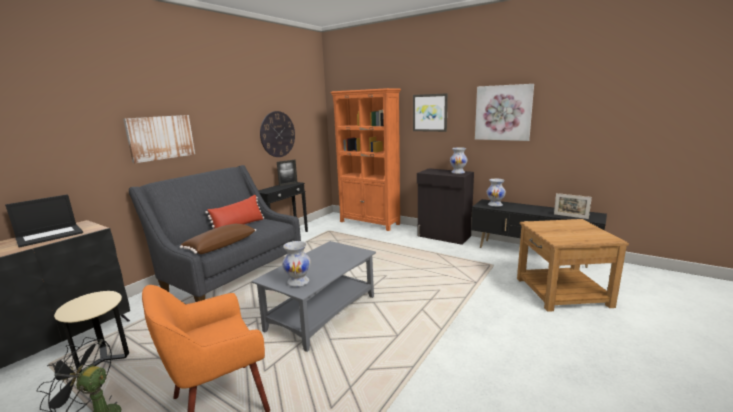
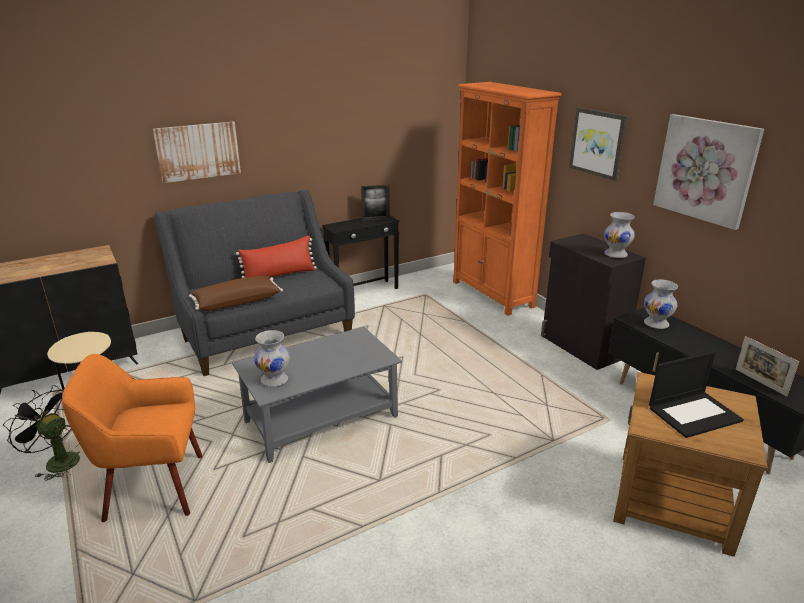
camera: 25 degrees right, 10 degrees up
laptop [5,194,83,248] -> laptop moved to [649,351,744,438]
wall clock [260,111,295,157] -> none

